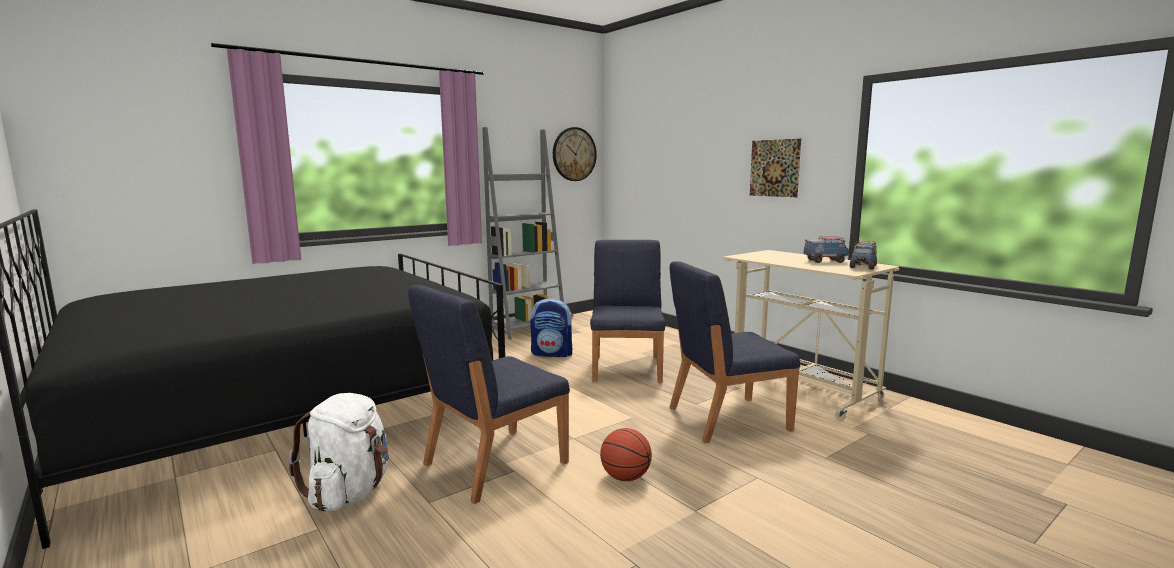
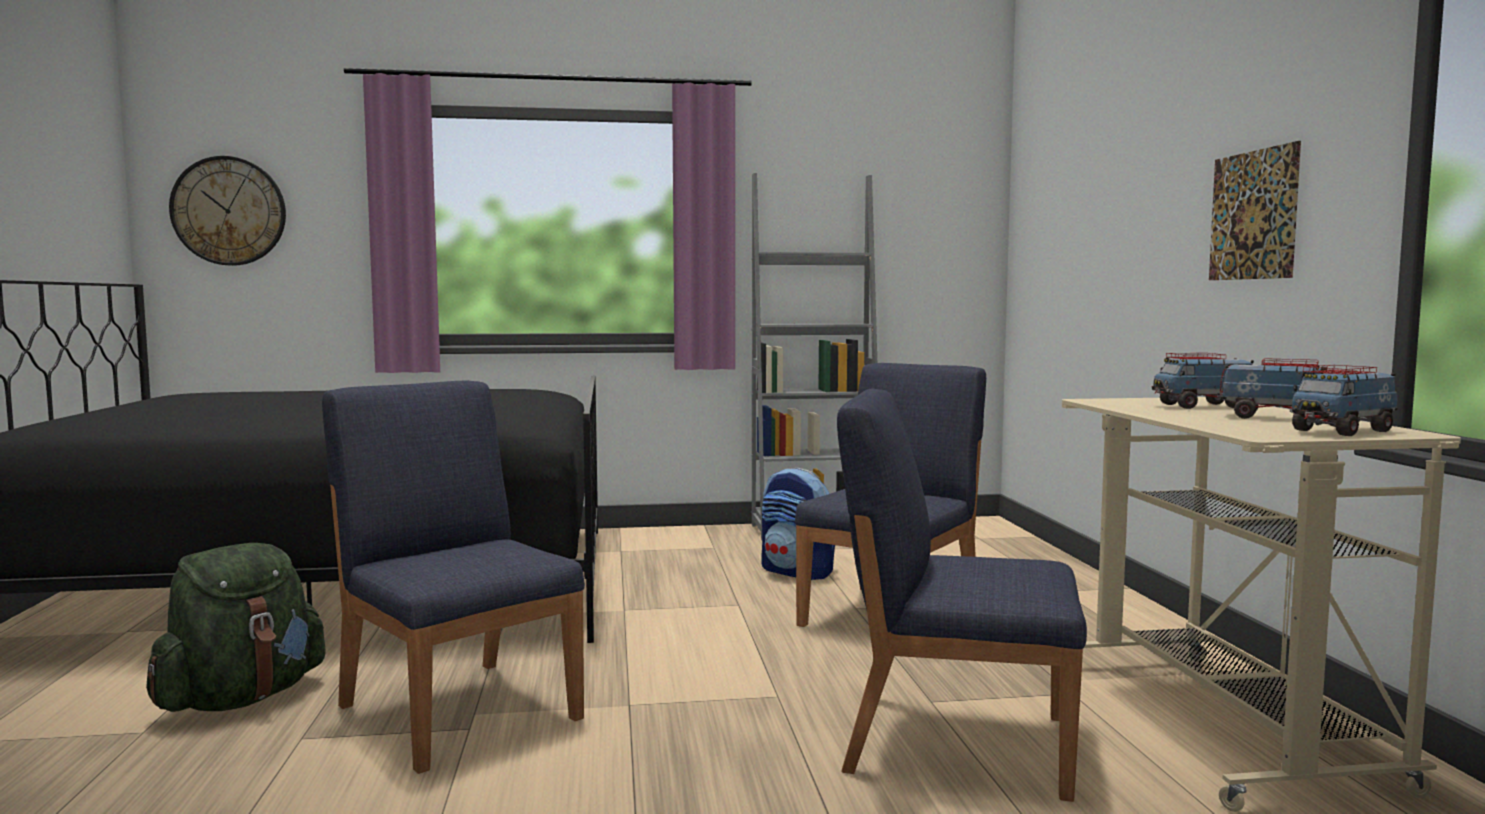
camera: 30 degrees right, 5 degrees down
white backpack [289,393,389,512] -> green backpack [146,543,326,712]
blue chair [408,285,570,504] -> blue chair turned 60 degrees clockwise [322,381,585,774]
wall clock [553,127,597,181] -> wall clock moved to [169,156,286,266]
basketball [600,428,652,481] -> none
none -> toy truck [1151,353,1254,409]

